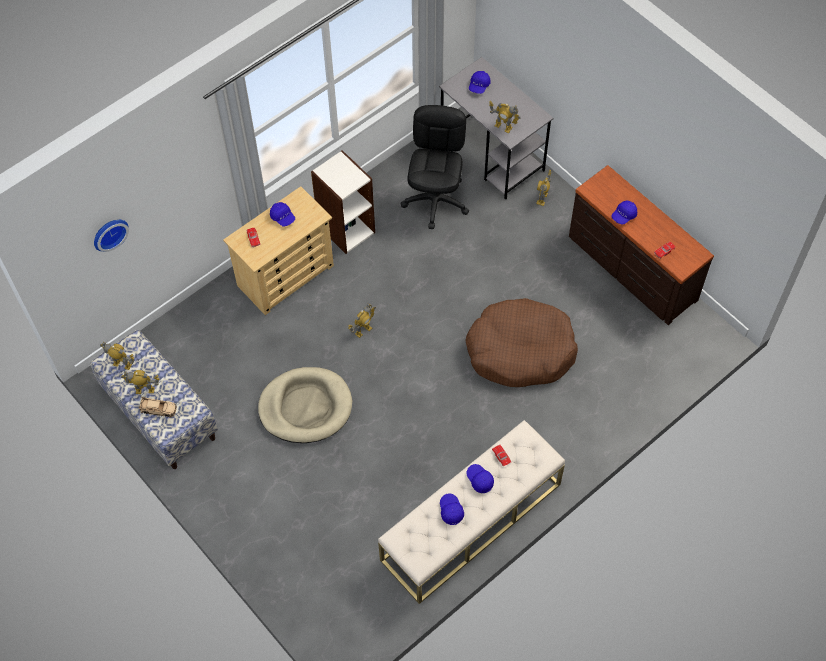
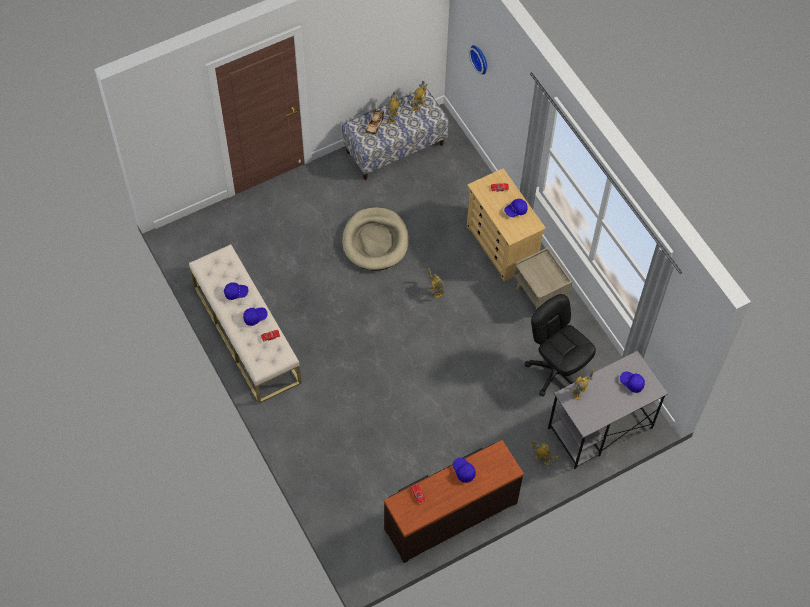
camera: 100 degrees right, 0 degrees up
bookcase [311,150,375,254] -> beige nightstand [514,247,572,310]
black office chair [400,105,469,229] -> black office chair turned 150 degrees counterclockwise [525,294,596,397]
brown dog bed [465,298,578,387] -> none

